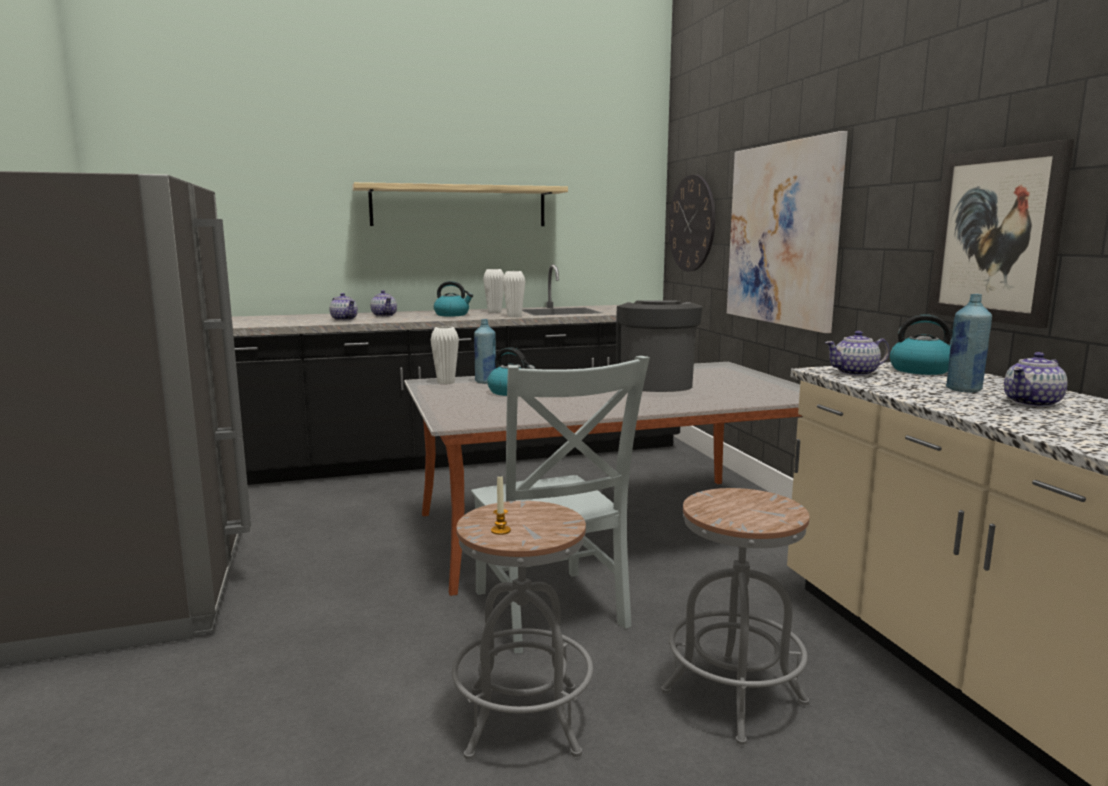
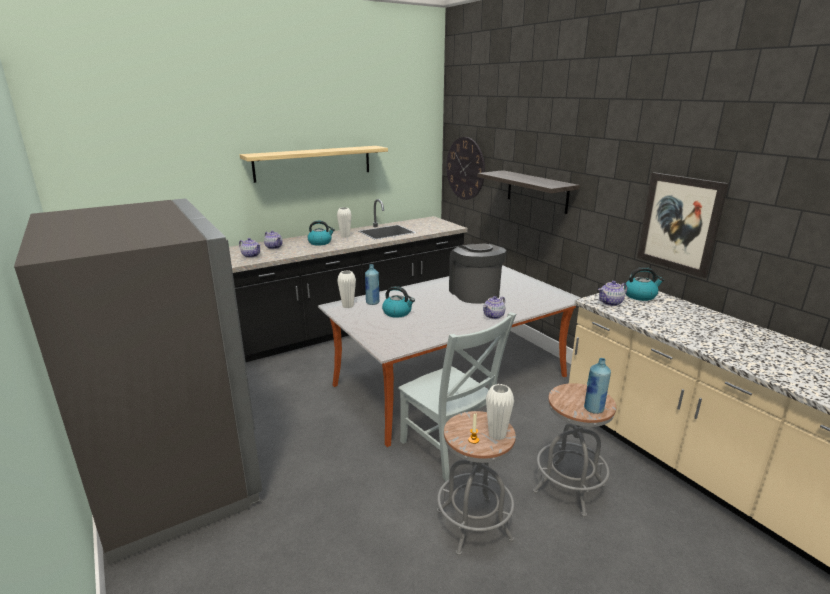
camera: 15 degrees left, 10 degrees up
white vase [503,271,526,317] -> white vase moved to [486,384,514,440]
picture [727,131,848,333] -> shelf [477,170,580,214]
blue bottle [946,294,992,393] -> blue bottle moved to [584,358,611,414]
teapot [1004,352,1068,407] -> teapot moved to [483,296,505,319]

